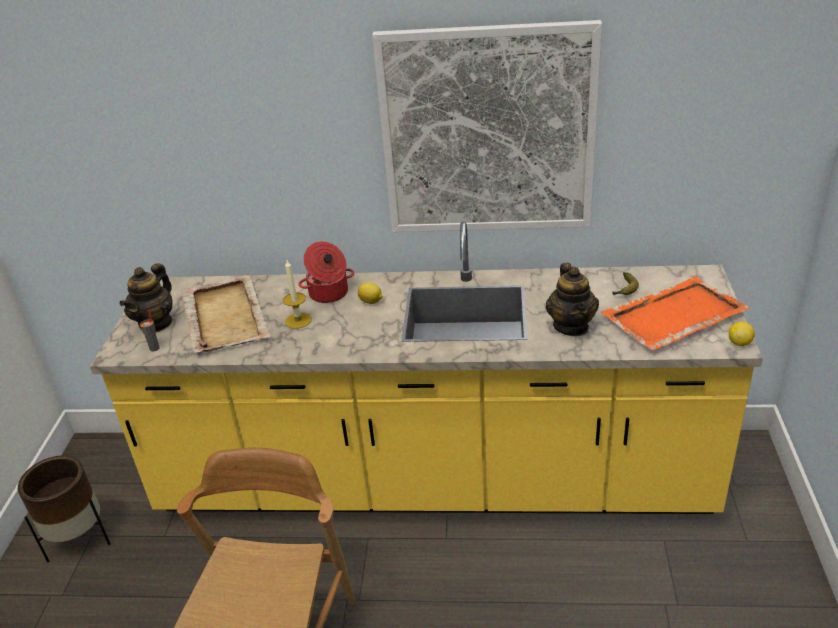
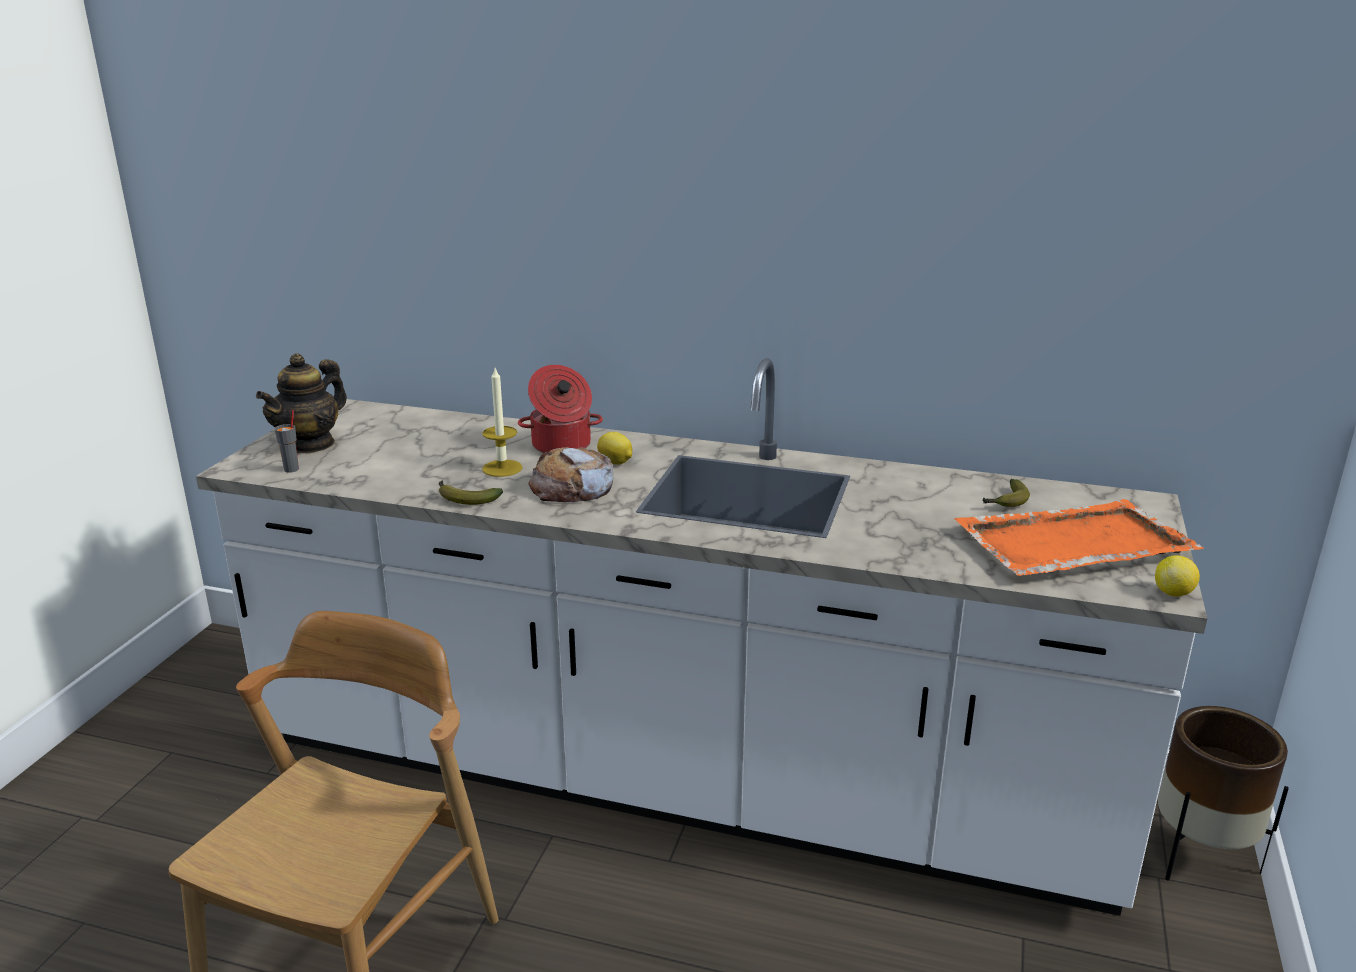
camera: 10 degrees right, 10 degrees down
brown planter [18,455,111,562] -> brown planter moved to [1158,706,1289,881]
yellow counter [90,221,763,514] -> white counter [196,358,1207,916]
beige tray [181,275,271,353] -> none
picture [372,20,602,232] -> none
teapot [545,263,599,336] -> none
none -> banana [439,480,503,505]
none -> bread [528,447,613,502]

